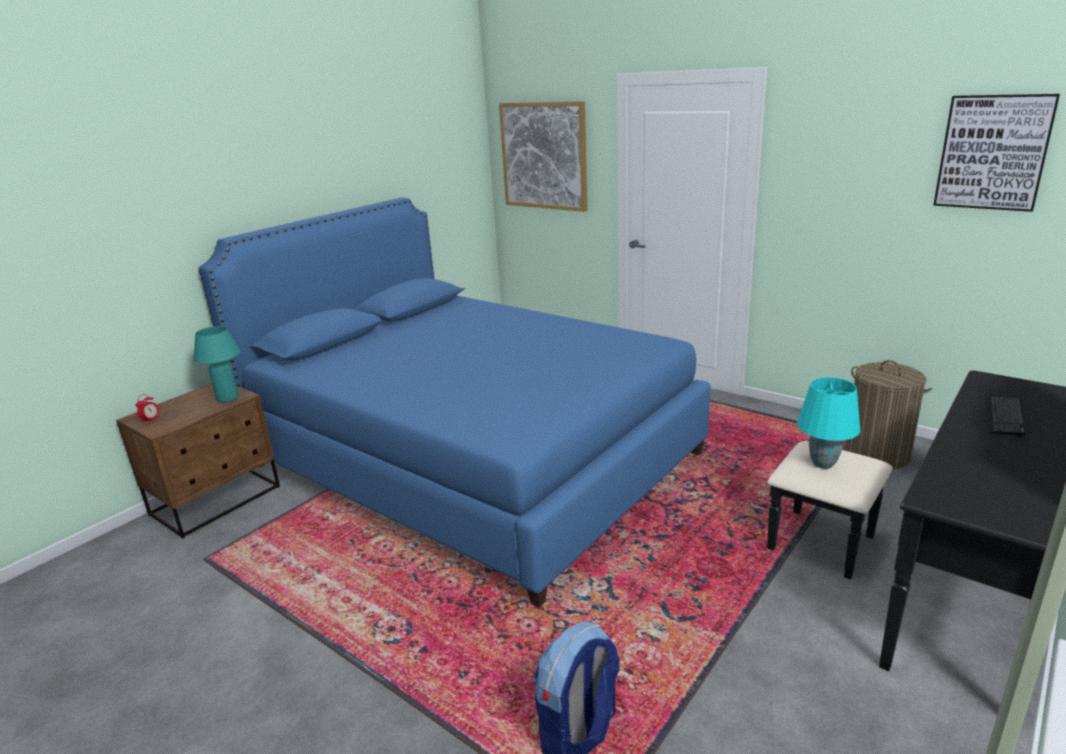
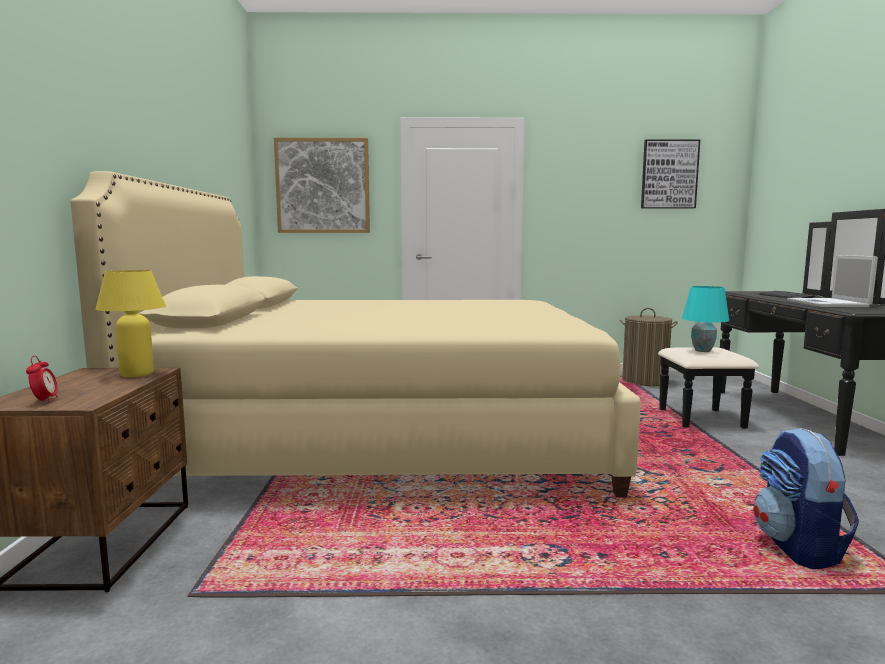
camera: 40 degrees left, 15 degrees down
turquoise table lamp [193,326,240,403] -> yellow table lamp [95,270,166,377]
blue bed [199,198,711,607] -> beige bed [71,171,641,497]
none -> laptop [787,255,878,307]

